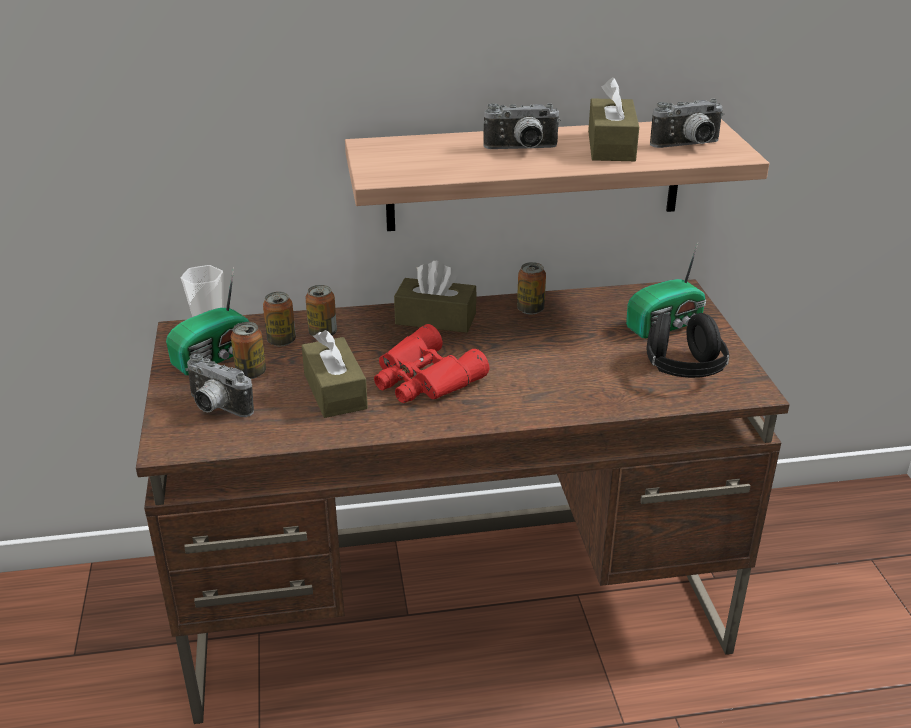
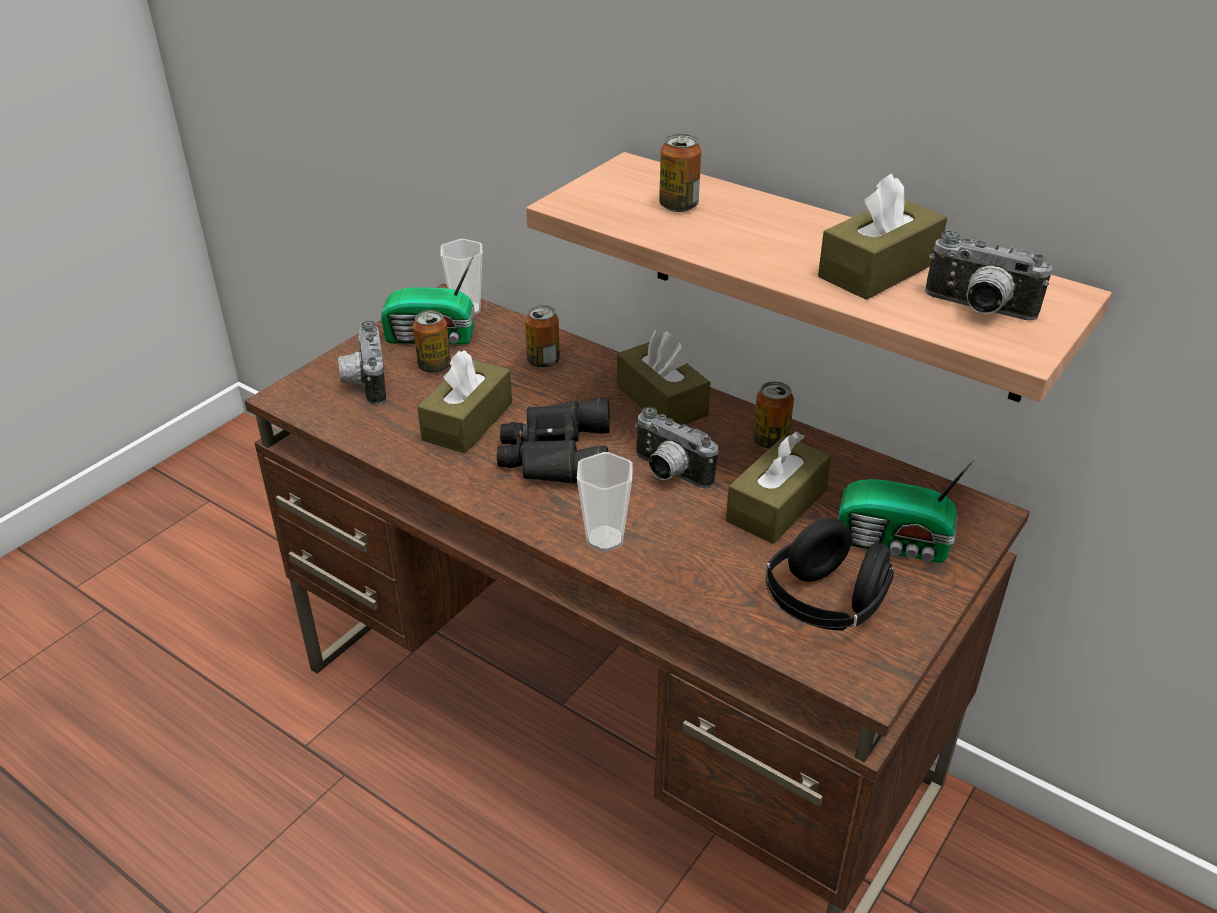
camera: 45 degrees right, 5 degrees up
can [263,292,296,346] -> can moved to [659,134,701,212]
red binoculars [374,324,490,403] -> black binoculars [497,398,610,483]
camera [483,103,561,149] -> camera moved to [634,407,718,488]
none -> cup [577,452,633,552]
none -> brown tissue box [726,432,831,544]

